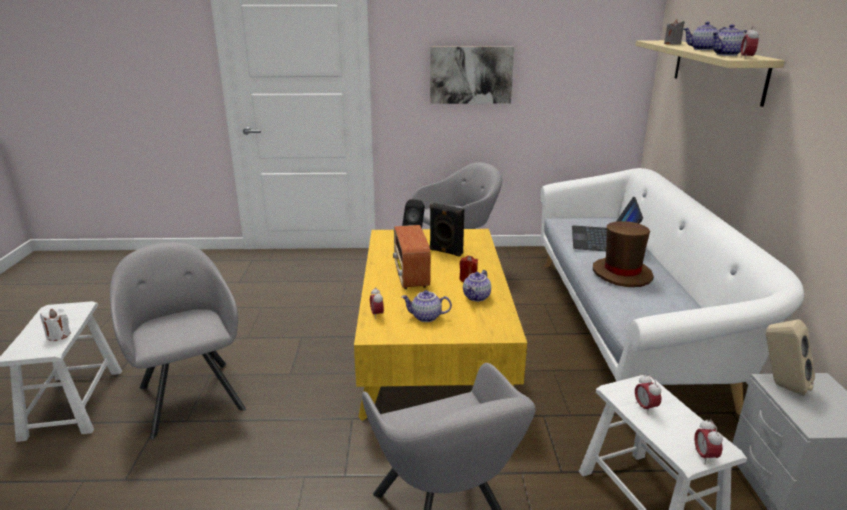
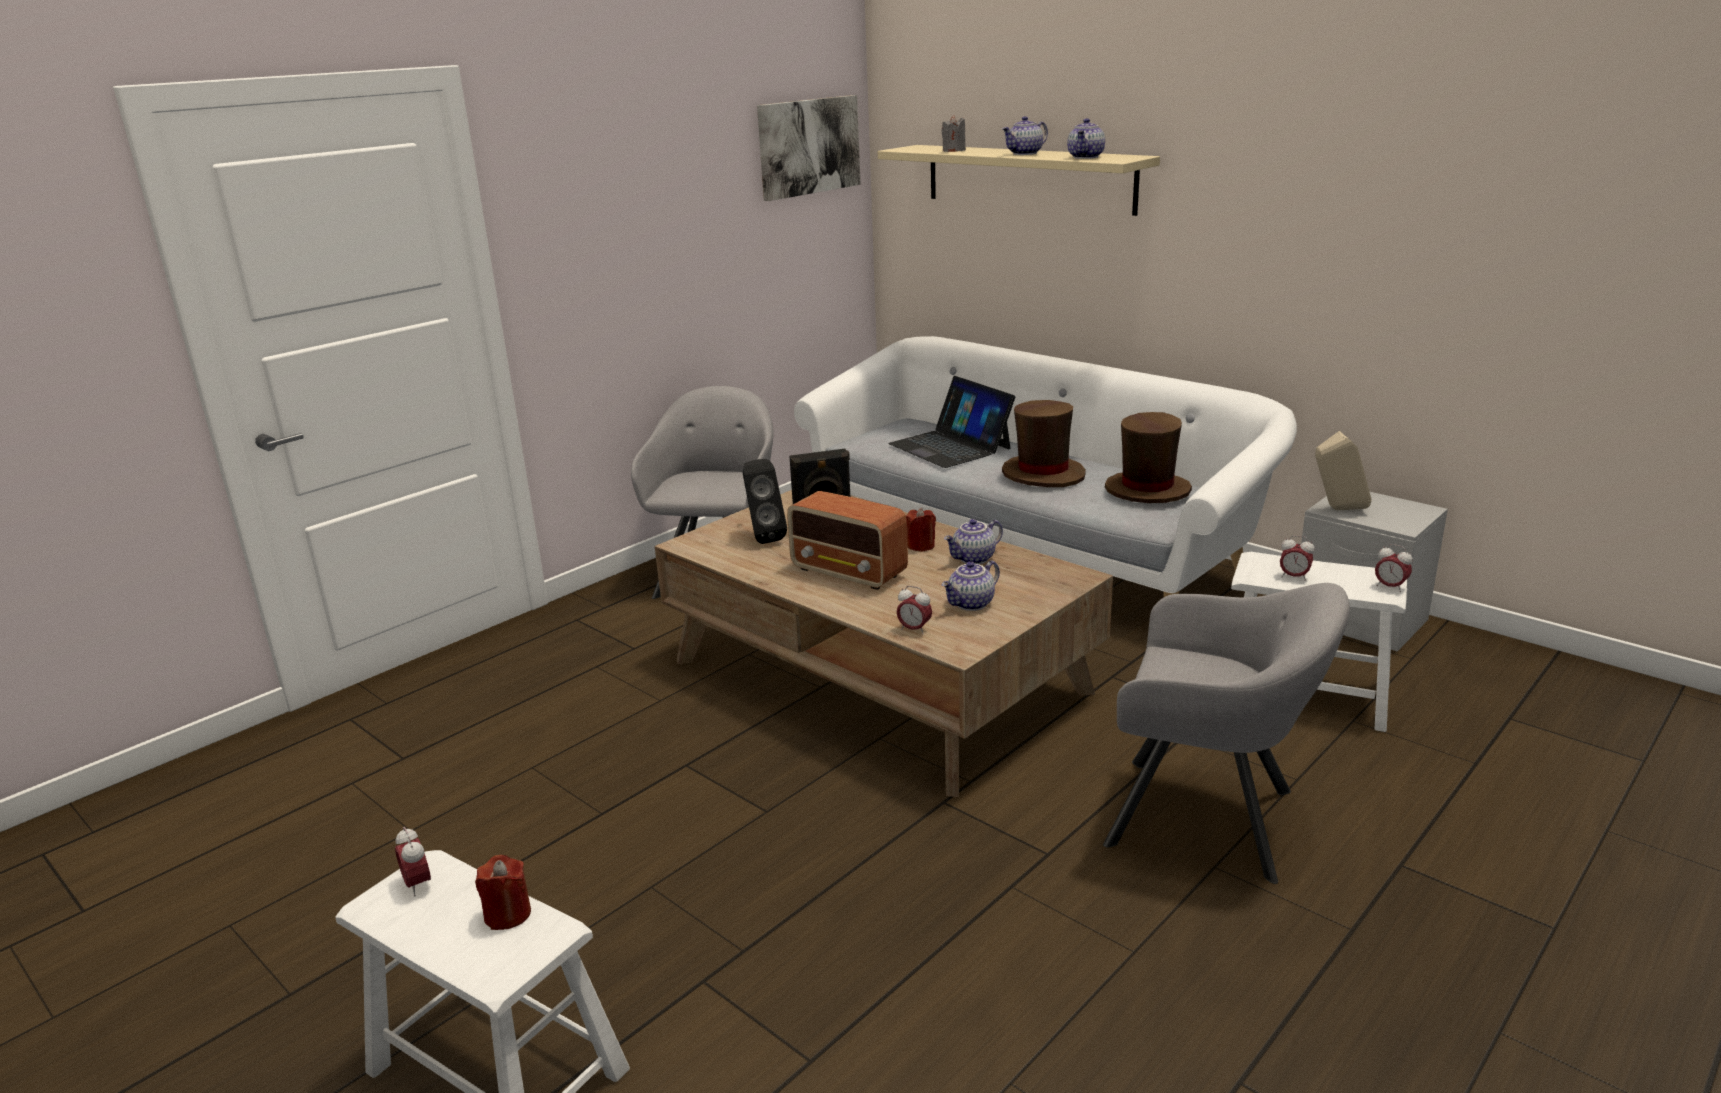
camera: 45 degrees left, 0 degrees up
white candle [40,308,71,341] -> red candle [475,855,531,930]
grey armchair [110,243,246,440] -> none
yellow coffee table [354,229,527,421] -> brown coffee table [655,490,1113,797]
picture [430,46,514,104] -> picture moved to [757,95,861,201]
teapot [463,270,491,302] -> teapot turned 75 degrees clockwise [944,519,1003,564]
alarm clock [741,26,759,59] -> alarm clock moved to [395,827,431,897]
none -> brown hat [1105,412,1192,503]

